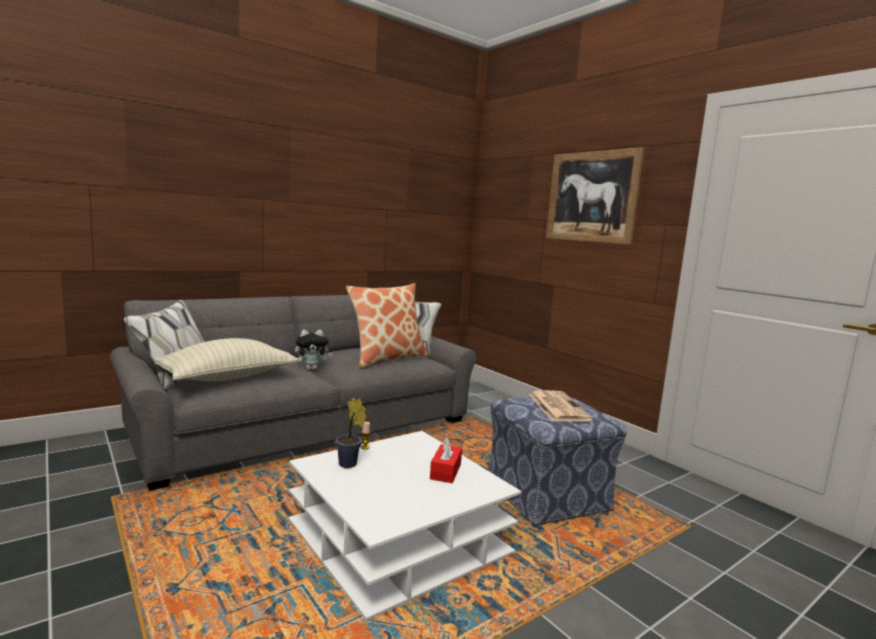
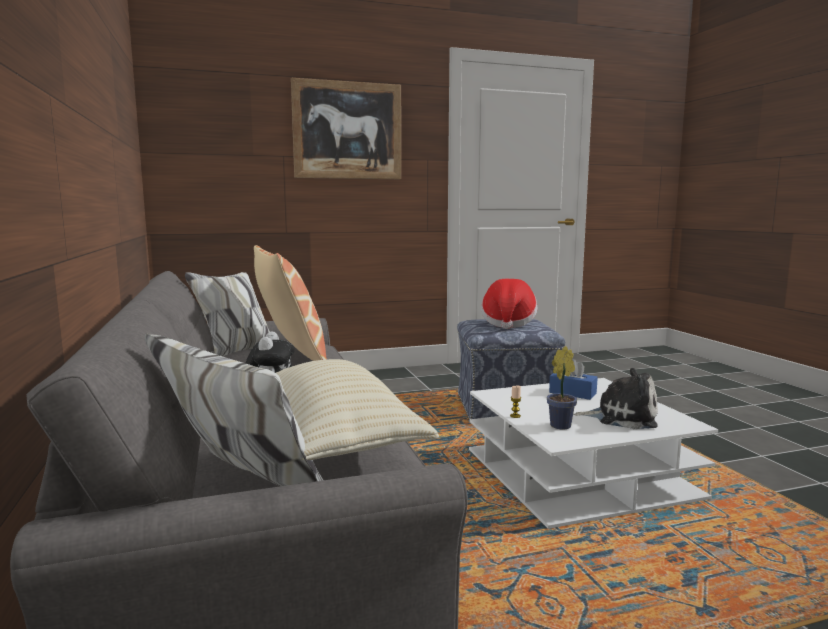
camera: 70 degrees left, 0 degrees up
red tissue box [430,436,462,483] -> blue tissue box [549,359,598,400]
newspaper [529,390,593,422] -> hat [481,279,537,329]
none -> plush toy [574,368,658,429]

